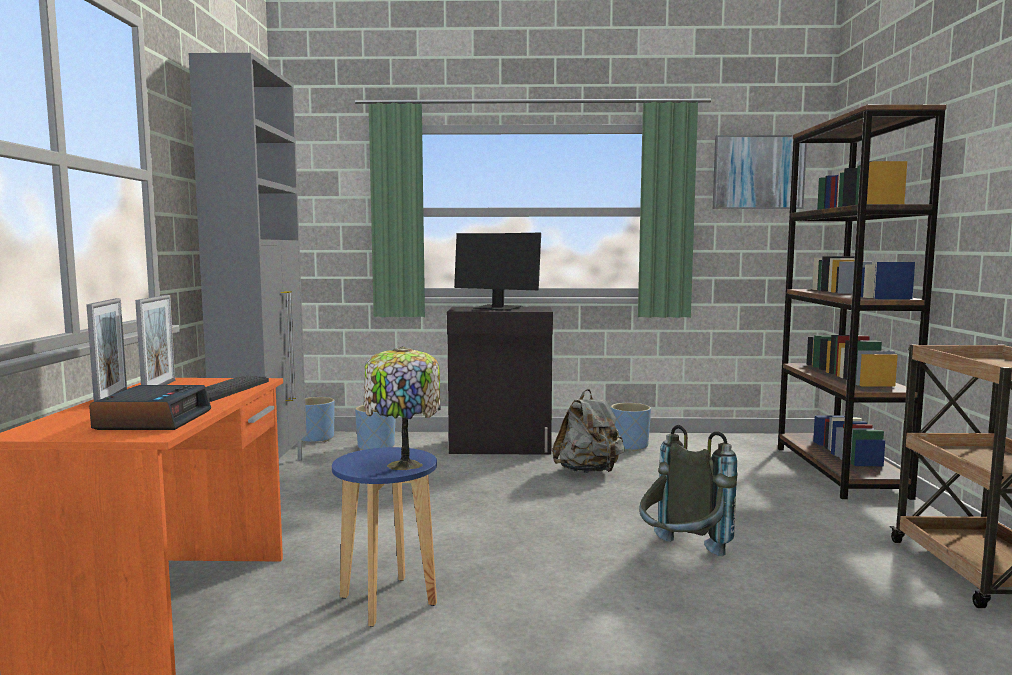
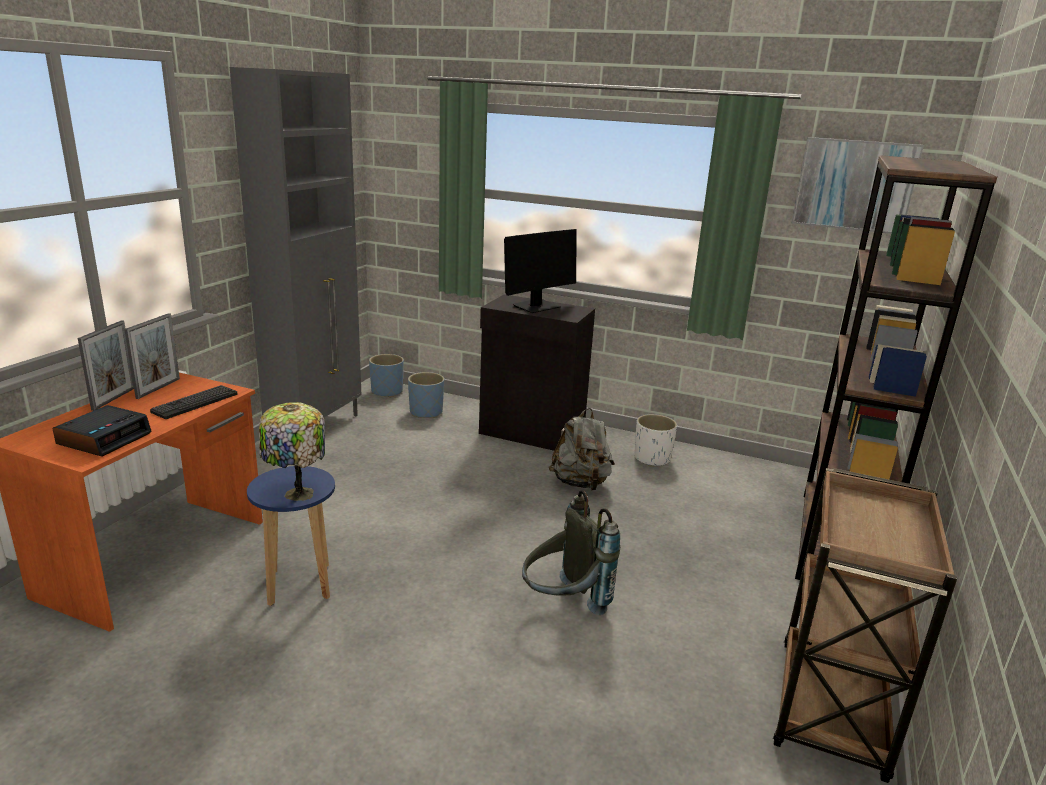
camera: 20 degrees right, 15 degrees up
monitor [454,232,541,311] -> monitor turned 90 degrees counterclockwise [504,229,577,313]
blue planter [611,403,651,452] -> white planter [634,414,677,467]

